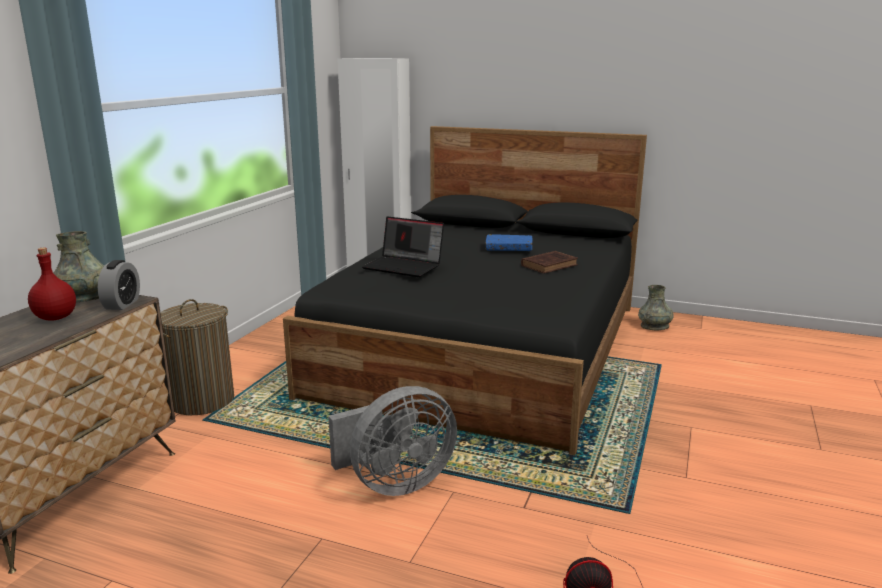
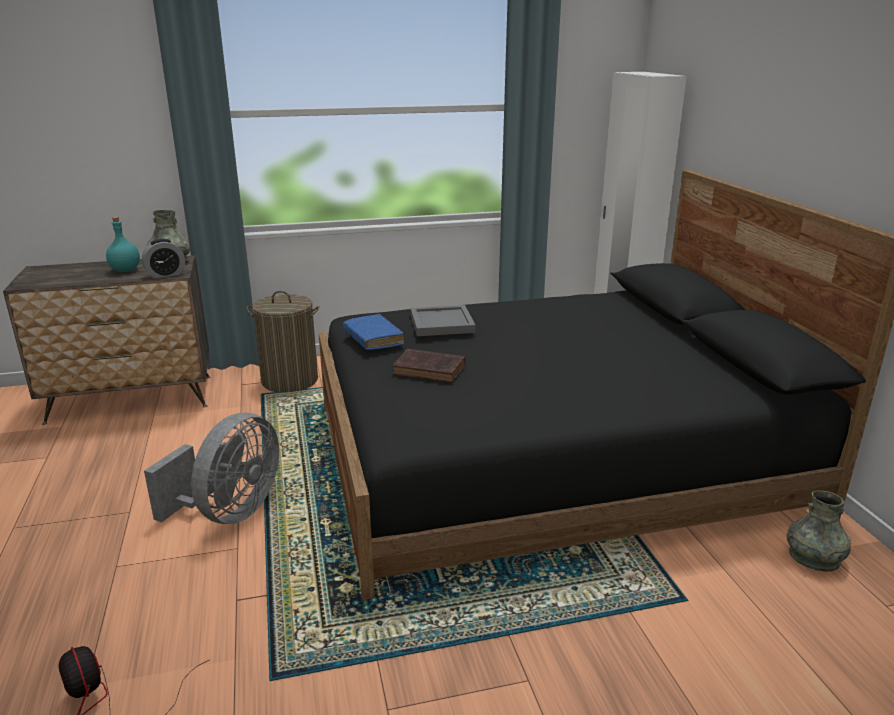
camera: 55 degrees right, 5 degrees up
red bottle [28,248,76,321] -> turquoise bottle [106,217,140,272]
grey fan [328,386,457,496] -> grey fan turned 90 degrees counterclockwise [144,413,279,524]
laptop [362,216,444,277] -> grey tray [411,305,475,336]
blue book [486,234,533,251] -> blue book moved to [343,314,404,350]
brown book [521,251,578,274] -> brown book moved to [392,349,466,383]

